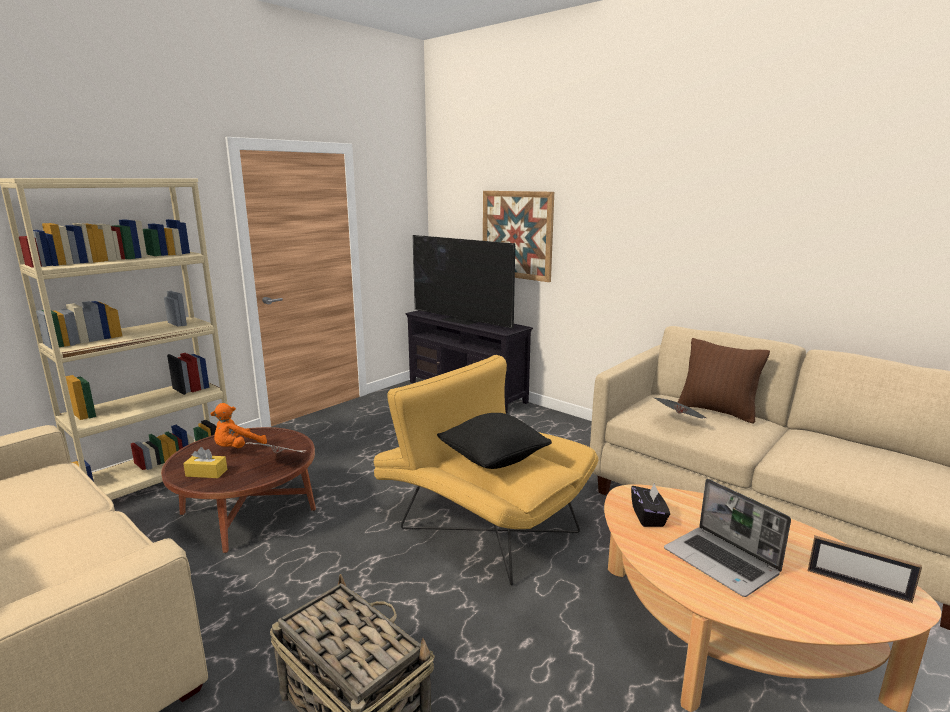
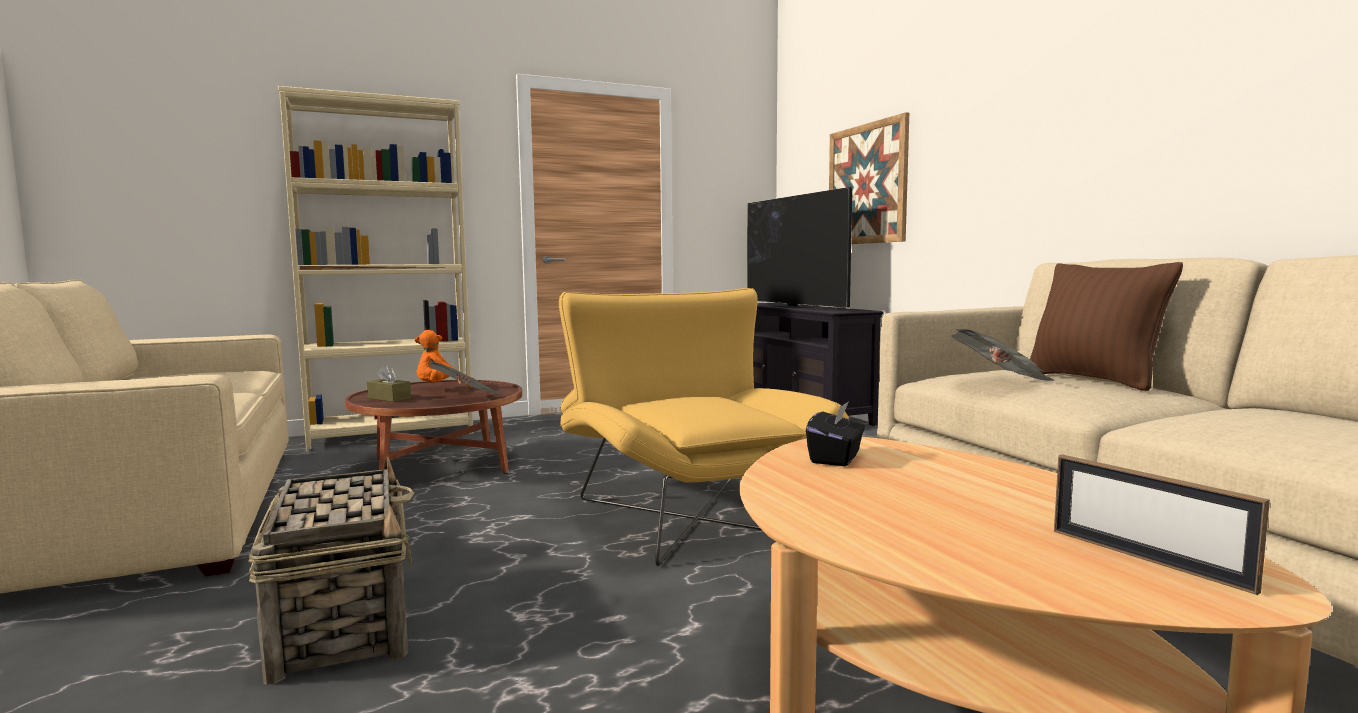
camera: 25 degrees right, 10 degrees down
yellow tissue box [183,447,227,478] -> brown tissue box [367,365,411,402]
black pillow [437,413,552,469] -> none
laptop [664,479,791,597] -> none

